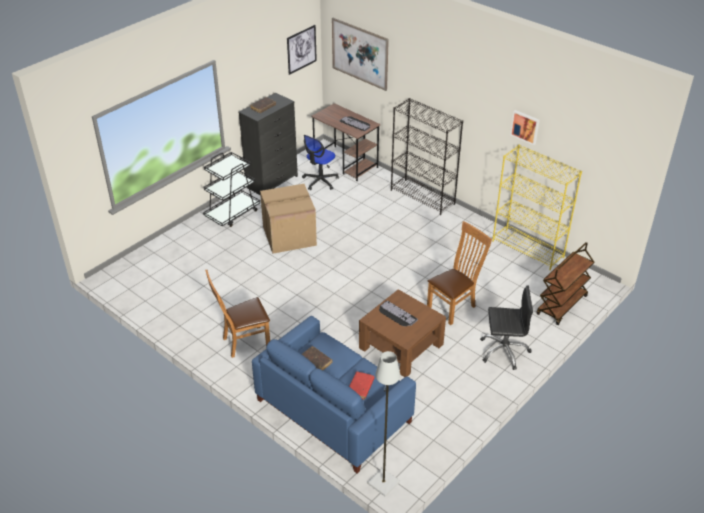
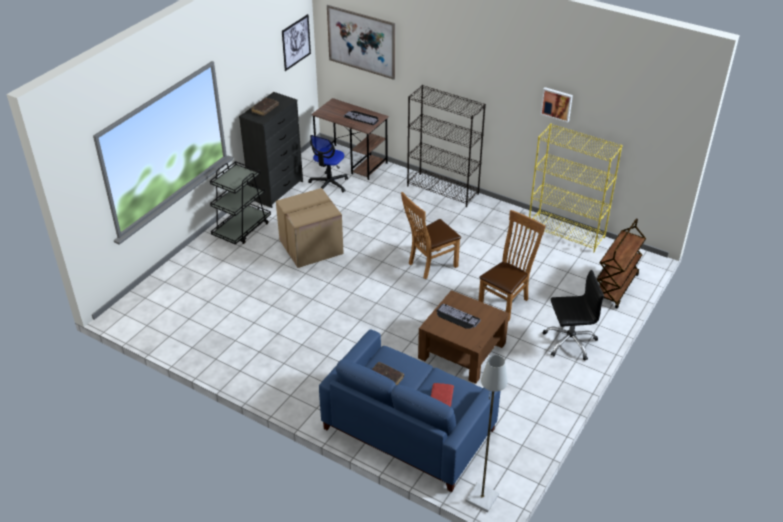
camera: 10 degrees left, 0 degrees up
brown chair [205,270,270,358] -> brown chair moved to [401,192,461,279]

